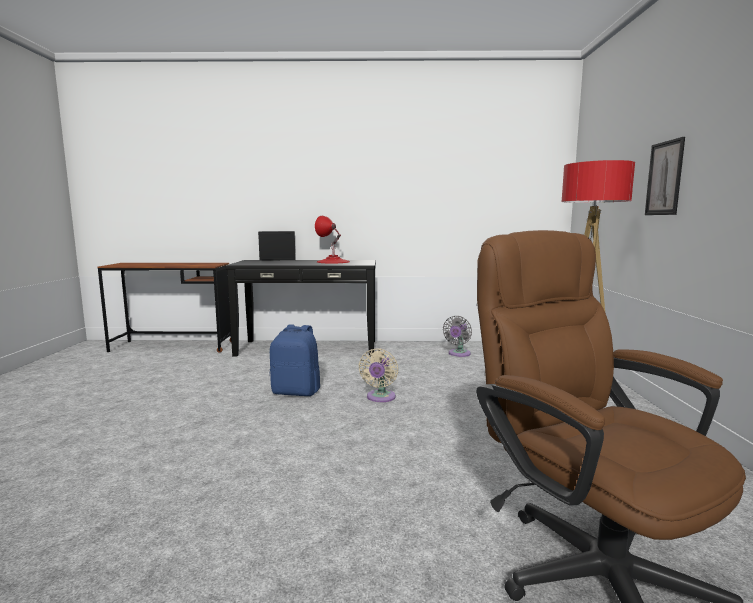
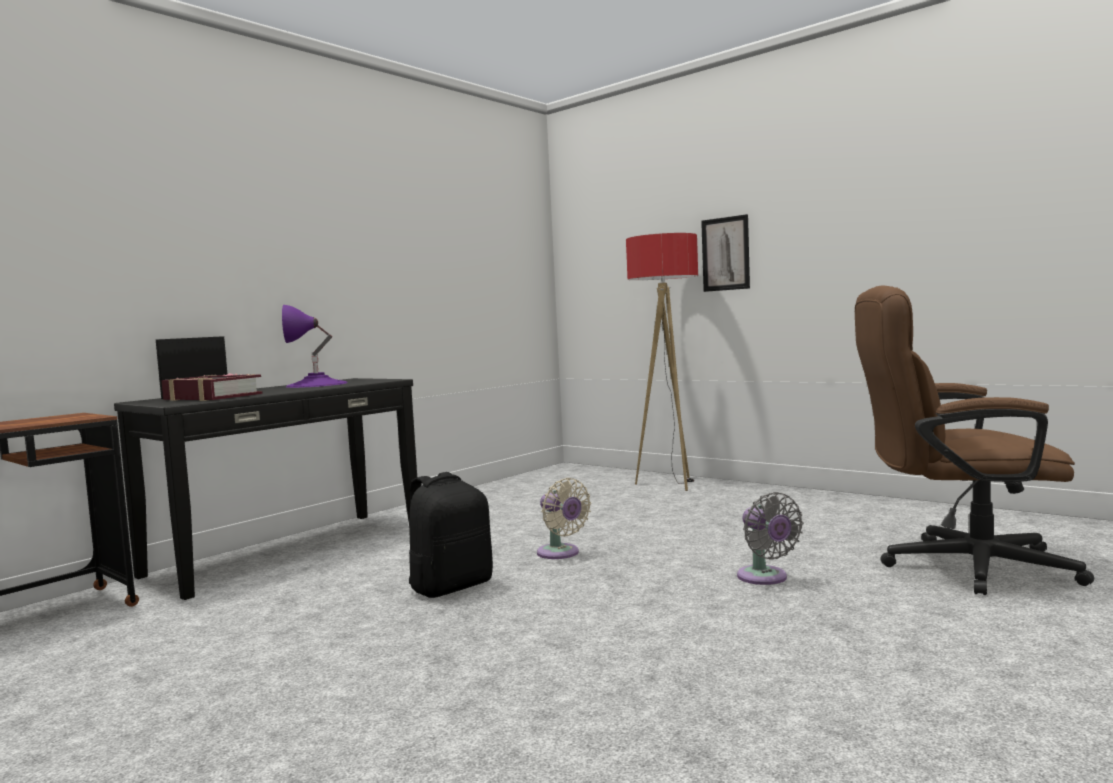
camera: 50 degrees left, 5 degrees down
blue backpack [270,324,320,396] -> black backpack [409,472,493,598]
red table lamp [315,216,350,264] -> purple table lamp [282,305,348,388]
grey fan [443,316,472,357] -> grey fan moved to [737,492,804,585]
none -> book [161,373,263,401]

